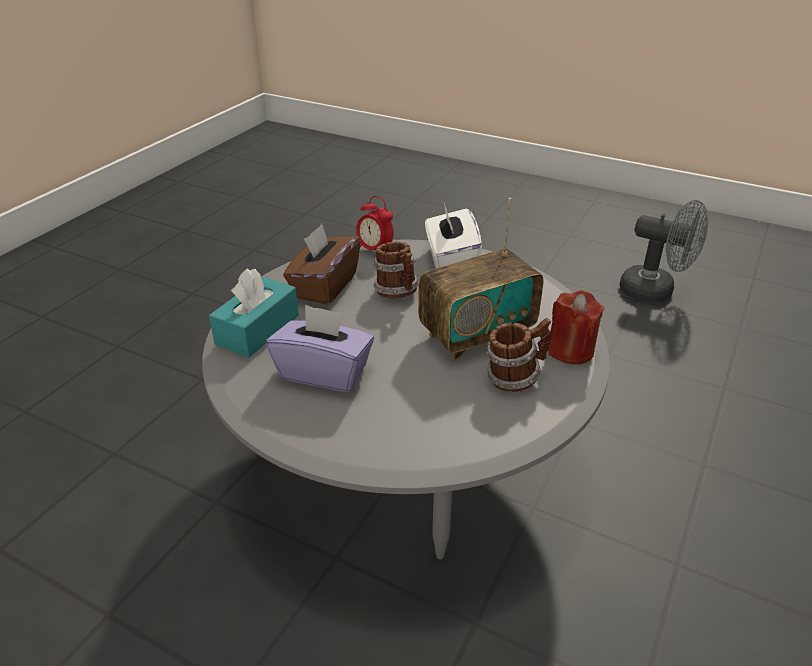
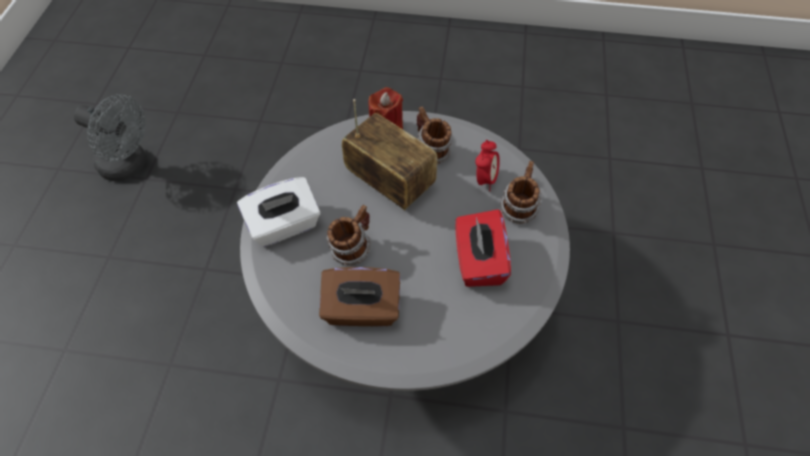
camera: 110 degrees left, 20 degrees up
turquoise tissue box [209,268,299,358] -> none
purple tissue box [267,304,374,392] -> red tissue box [455,209,511,287]
alarm clock [356,196,394,250] -> alarm clock moved to [476,140,500,191]
grey fan [619,200,708,302] -> grey fan turned 105 degrees clockwise [74,94,146,181]
none -> mug [500,161,542,224]

